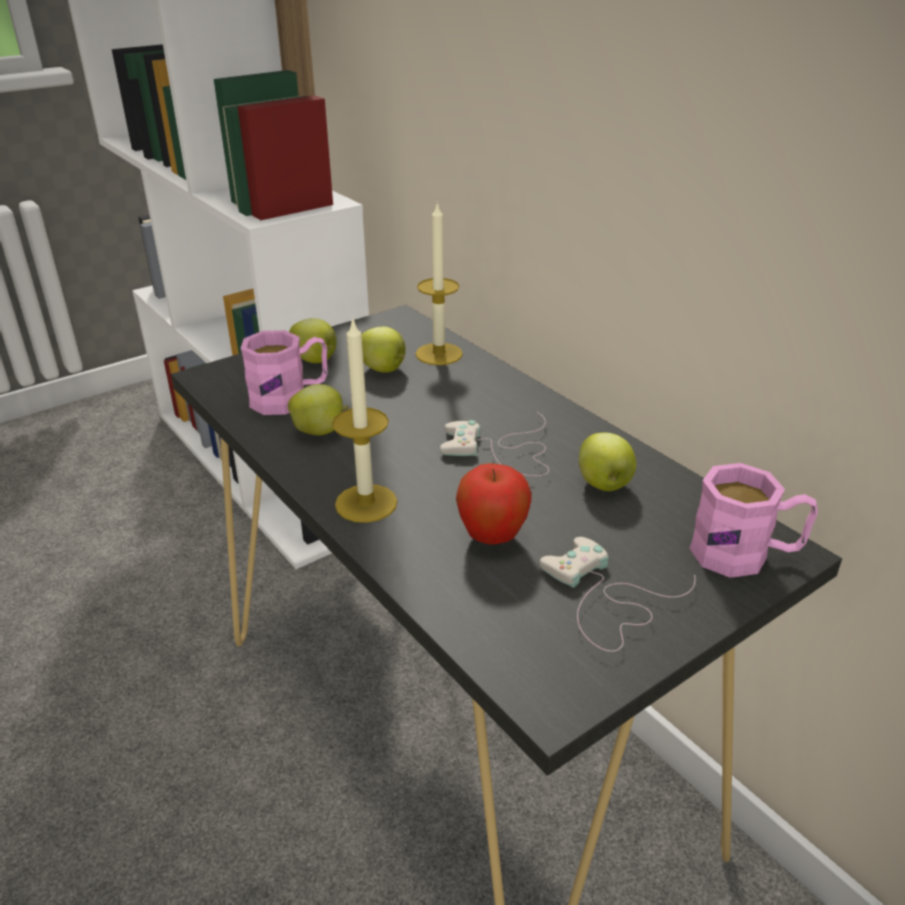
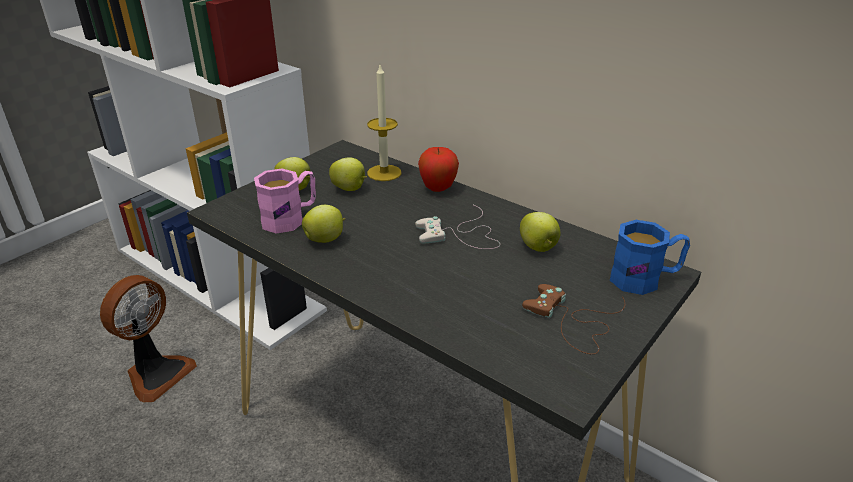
camera: 15 degrees left, 0 degrees up
candle [332,318,397,523] -> none
apple [456,463,532,545] -> apple moved to [418,147,459,192]
white game controller [539,537,696,652] -> brown game controller [522,284,625,354]
pink mug [689,463,818,578] -> blue mug [610,220,690,295]
none -> fan [100,275,197,402]

